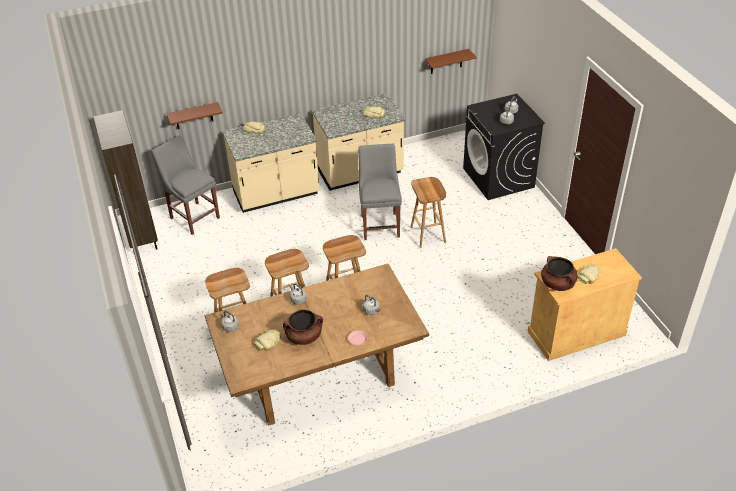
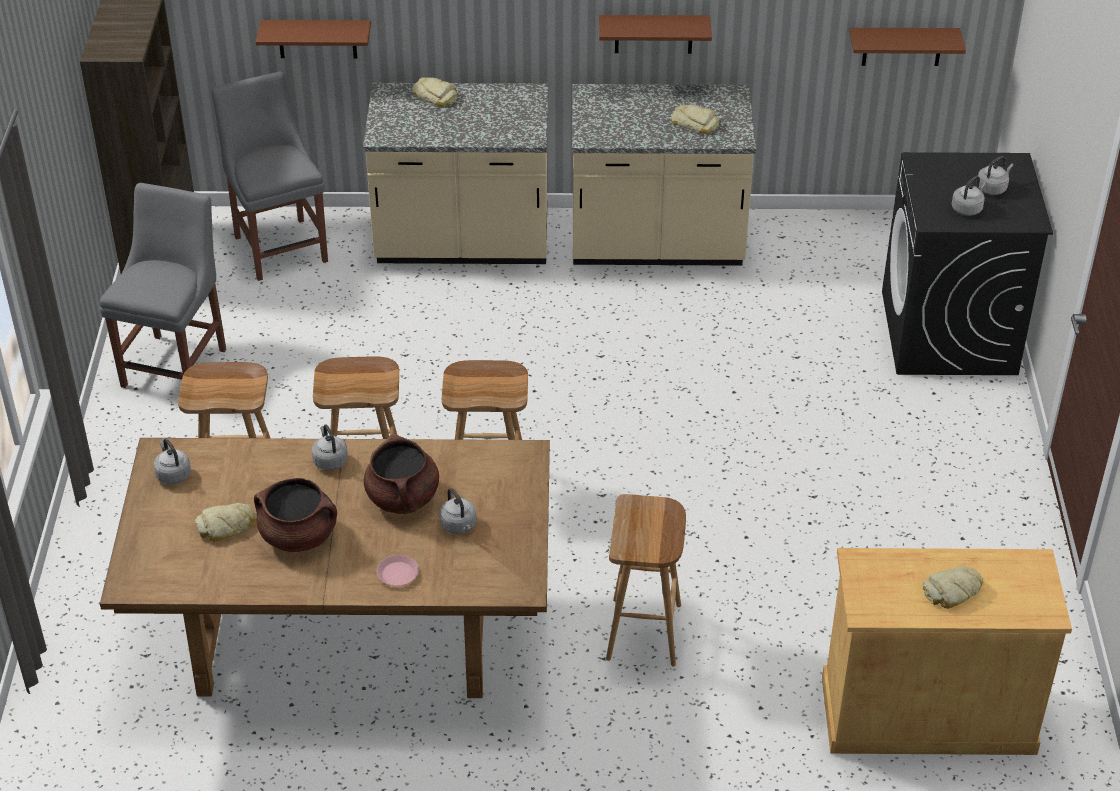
camera: 20 degrees right, 0 degrees up
grey chair [358,144,402,240] -> grey chair moved to [99,183,226,388]
brown stool [410,177,446,248] -> brown stool moved to [606,494,686,667]
brown cooking pot [541,256,577,291] -> brown cooking pot moved to [364,434,439,514]
none -> brown shelf [599,15,712,54]

